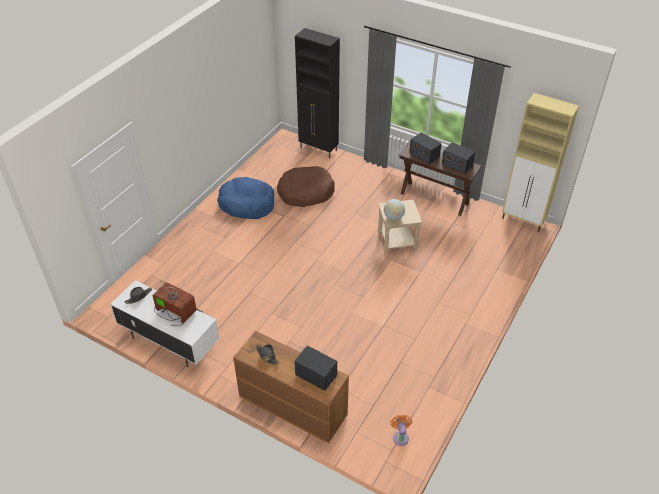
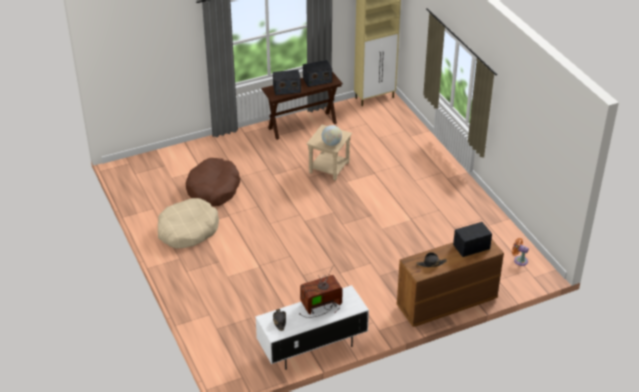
camera: 55 degrees left, 5 degrees down
blue dog bed [217,177,274,219] -> beige dog bed [158,198,219,248]
black cabinet [295,28,340,158] -> none

